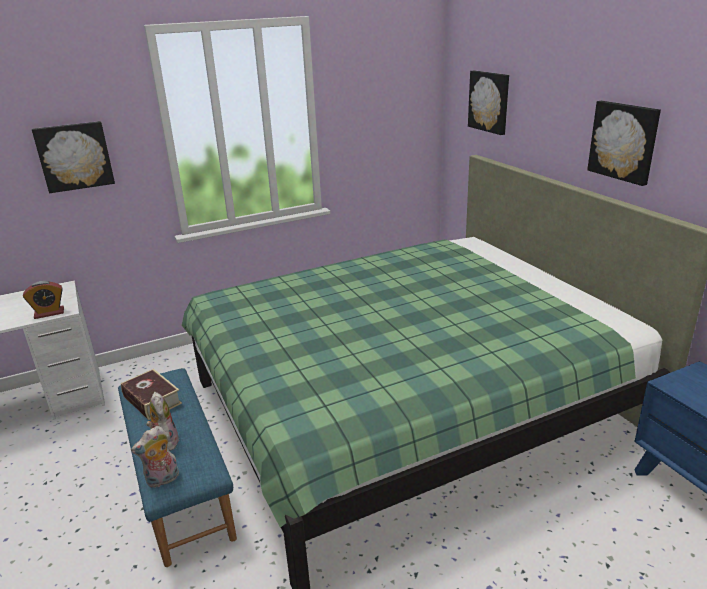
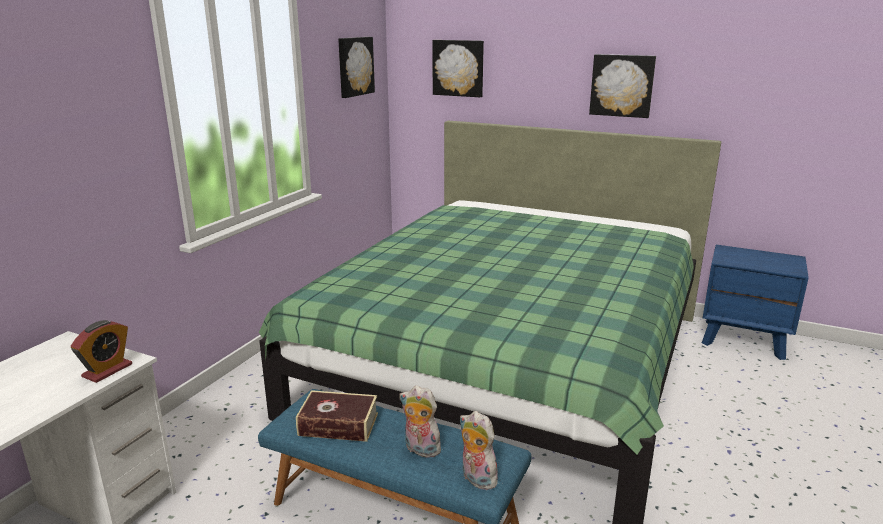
camera: 40 degrees left, 5 degrees down
picture [32,121,115,193] -> picture moved to [338,37,375,98]
plush toy [131,426,179,488] -> plush toy turned 120 degrees clockwise [460,411,500,490]

